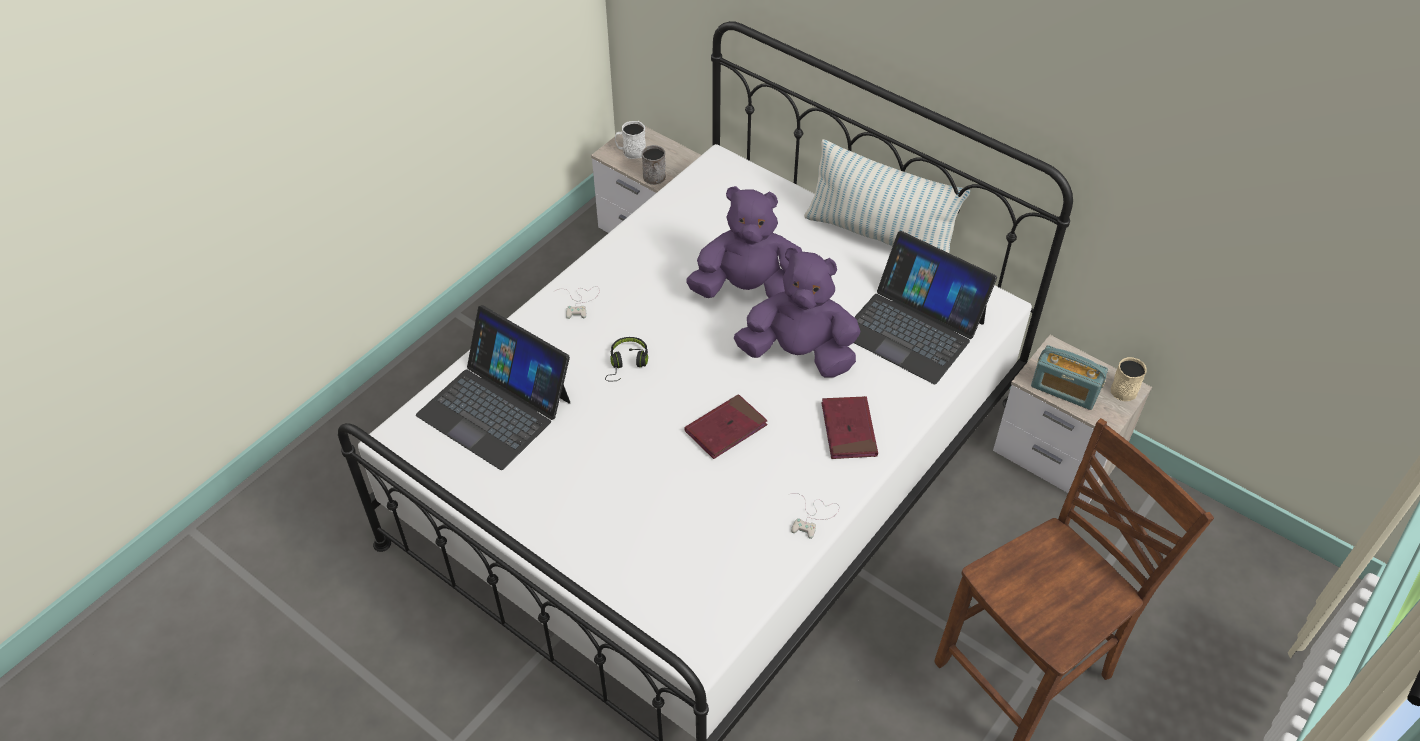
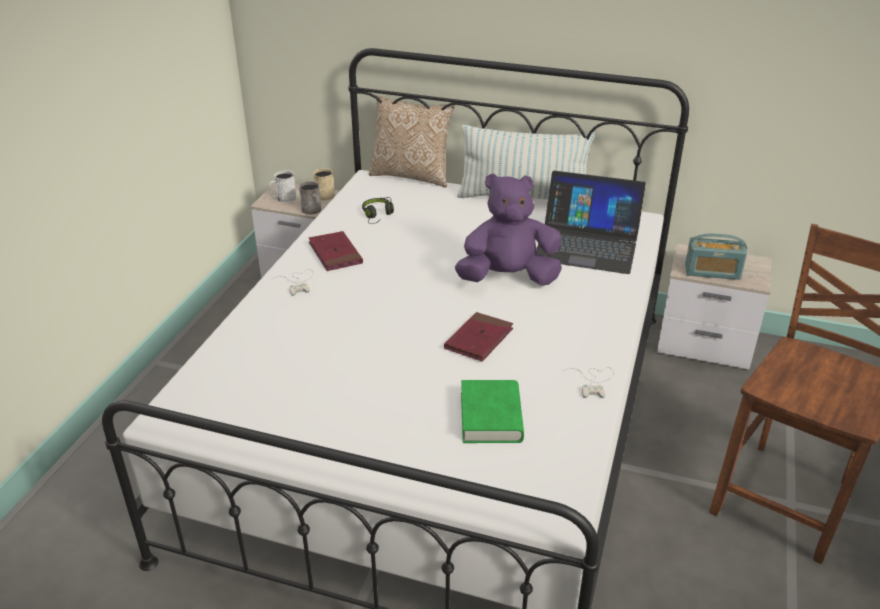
camera: 20 degrees left, 15 degrees down
laptop [416,305,570,470] -> none
black headphones [605,337,648,381] -> black headphones moved to [362,197,394,224]
purple plush toy [686,186,803,298] -> none
red book [821,396,878,459] -> red book moved to [309,231,363,271]
beige mug [1111,357,1146,401] -> beige mug moved to [313,168,335,201]
none -> pillow [369,95,455,188]
none -> green book [461,380,524,443]

